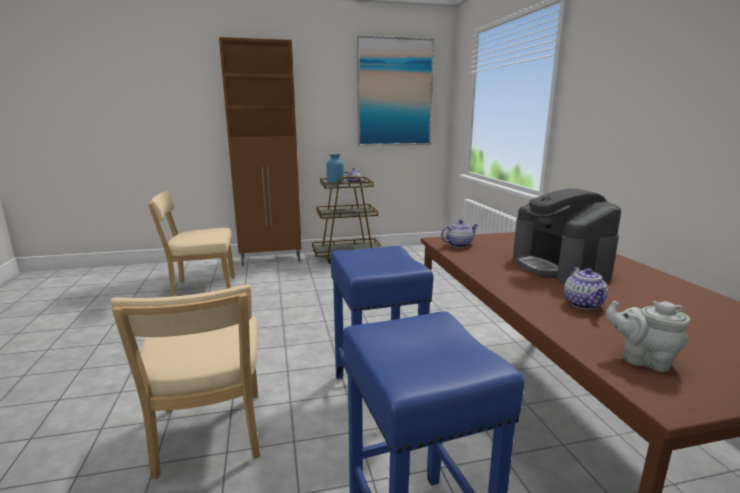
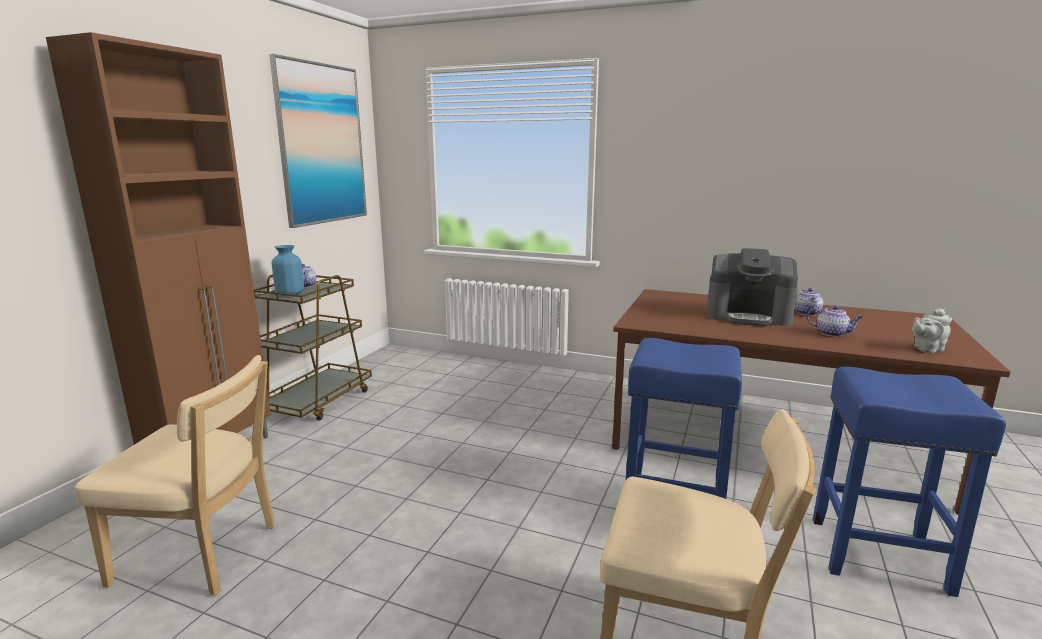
camera: 55 degrees left, 0 degrees up
beige chair [148,191,235,297] -> beige chair turned 105 degrees counterclockwise [75,355,275,596]
teapot [441,220,478,248] -> teapot moved to [795,288,823,316]

